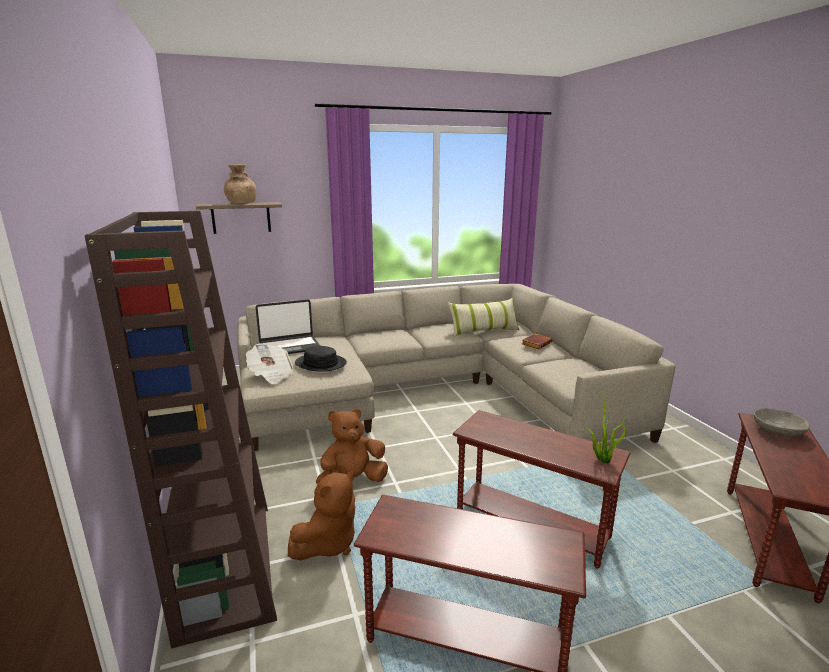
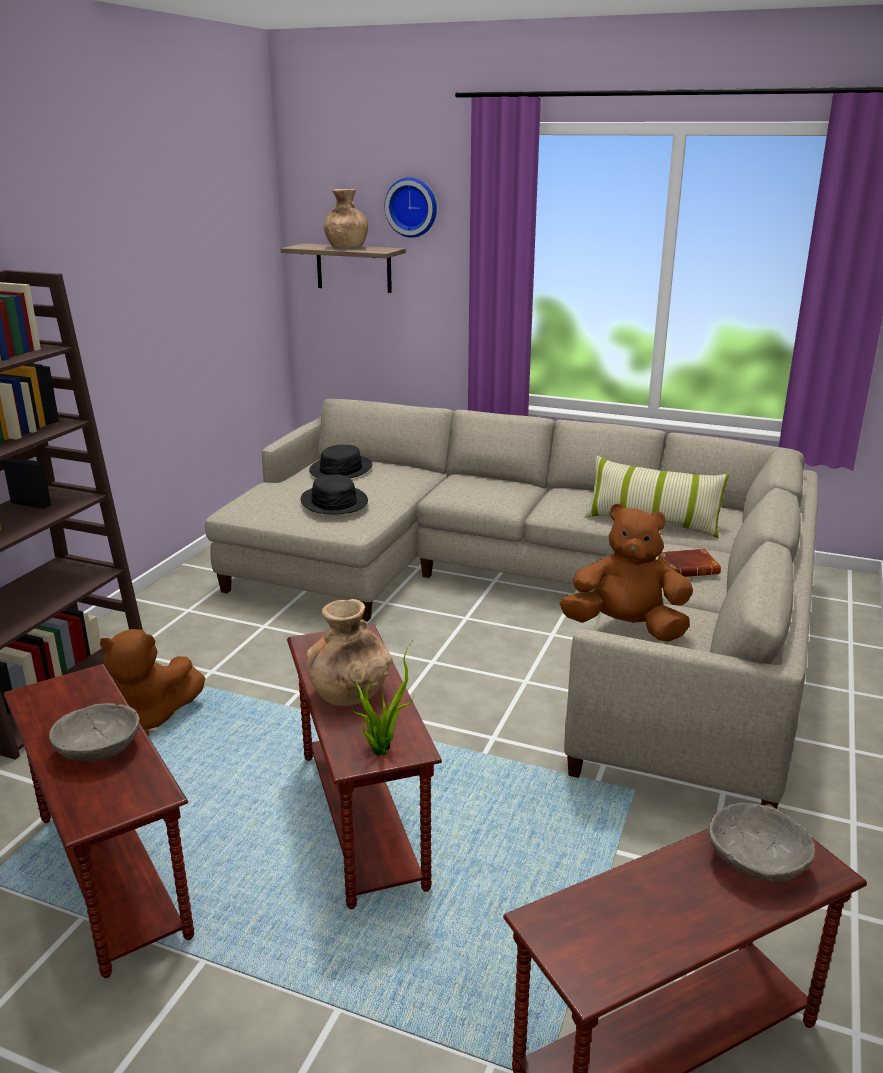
camera: 40 degrees right, 5 degrees up
newspaper [246,343,294,384] -> none
laptop [255,300,320,354] -> black hat [309,445,372,478]
brown plush toy [316,408,388,484] -> brown plush toy moved to [560,503,693,642]
none -> grey bowl [49,703,140,762]
none -> brown vase [307,599,392,706]
none -> wall clock [385,177,437,238]

